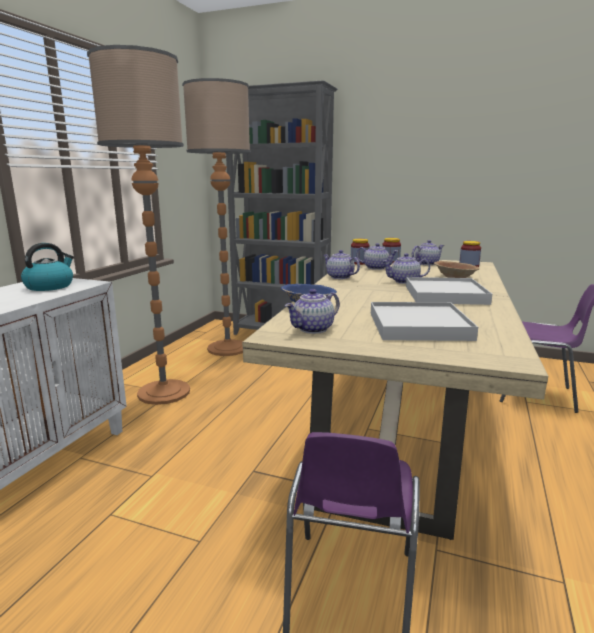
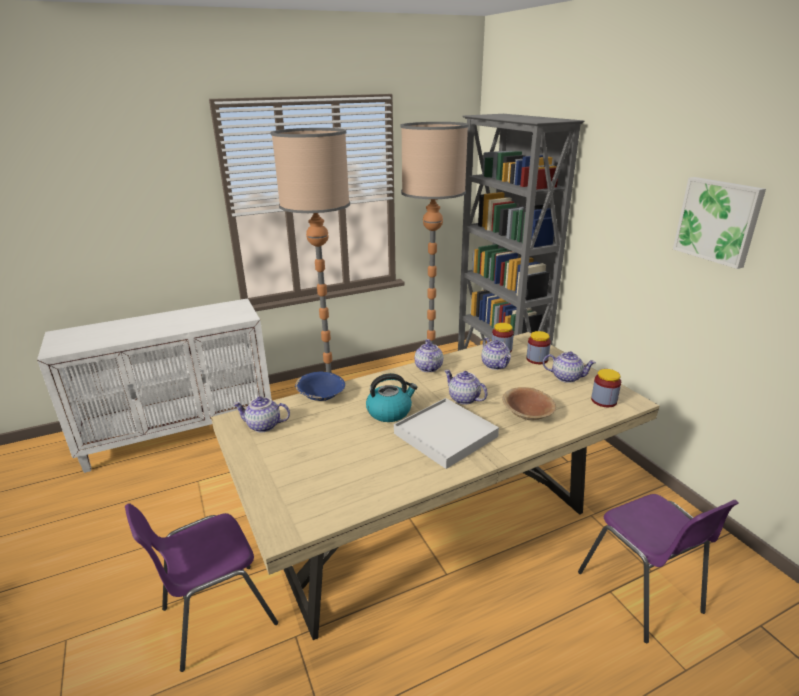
camera: 45 degrees right, 10 degrees up
kettle [21,243,74,291] -> kettle moved to [366,373,418,422]
white tray [371,302,478,341] -> none
none -> picture [673,177,766,269]

